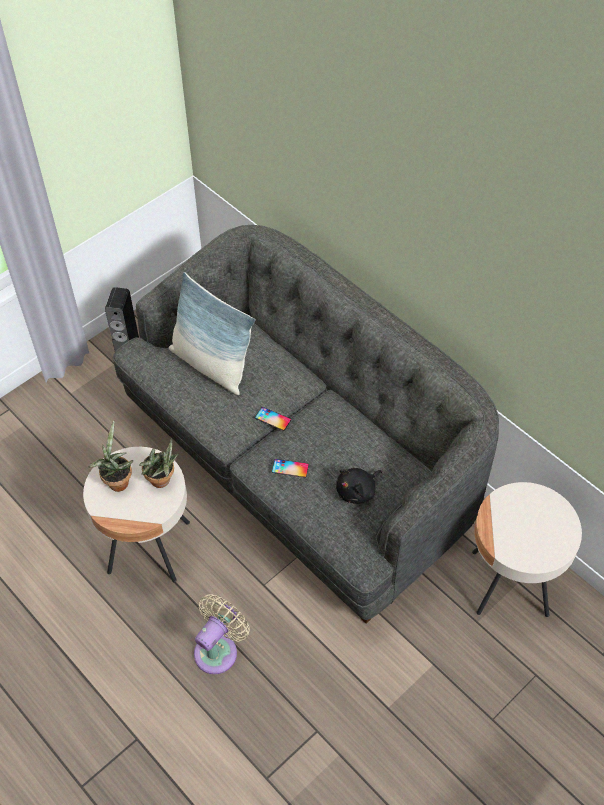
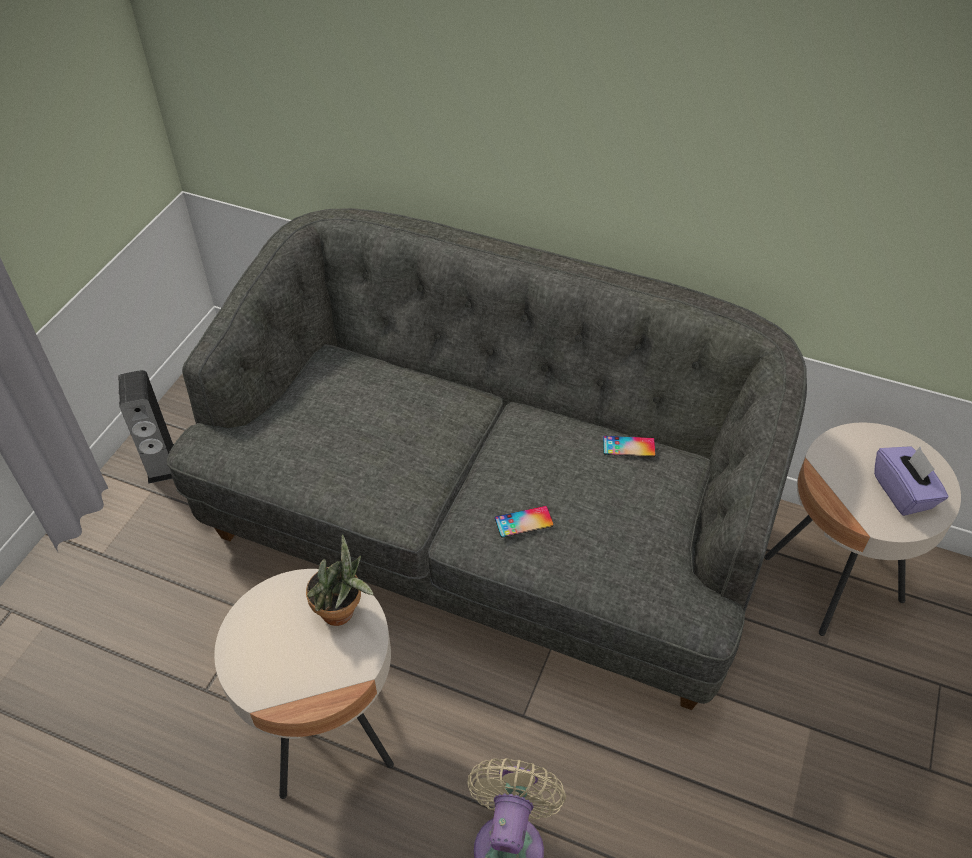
camera: 25 degrees left, 5 degrees down
potted plant [88,421,133,492] -> none
pillow [169,272,256,395] -> none
phone [255,407,291,431] -> phone moved to [603,436,655,457]
black plush toy [336,468,382,504] -> none
none -> purple tissue box [874,446,948,516]

